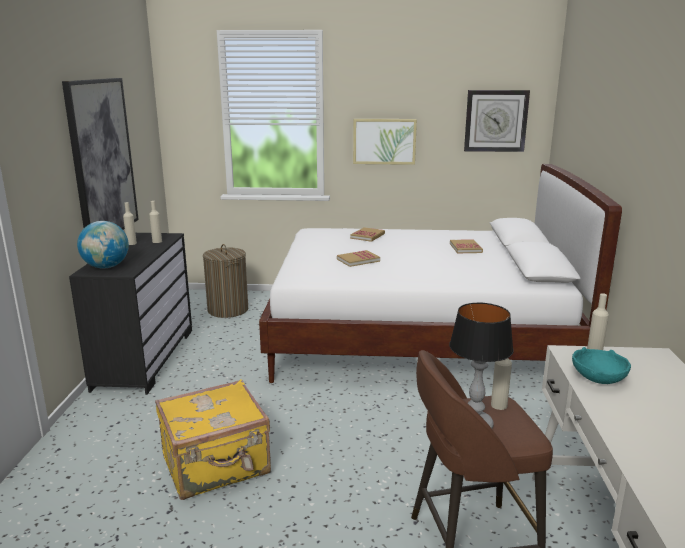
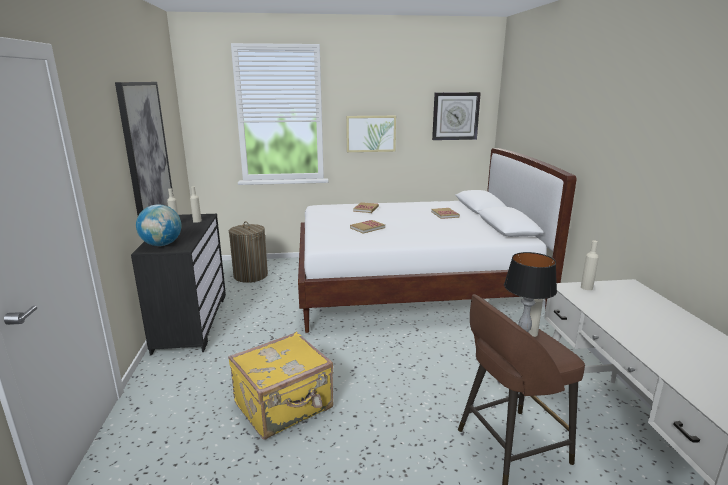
camera: 10 degrees left, 0 degrees up
turquoise bowl [572,347,631,384] -> none

